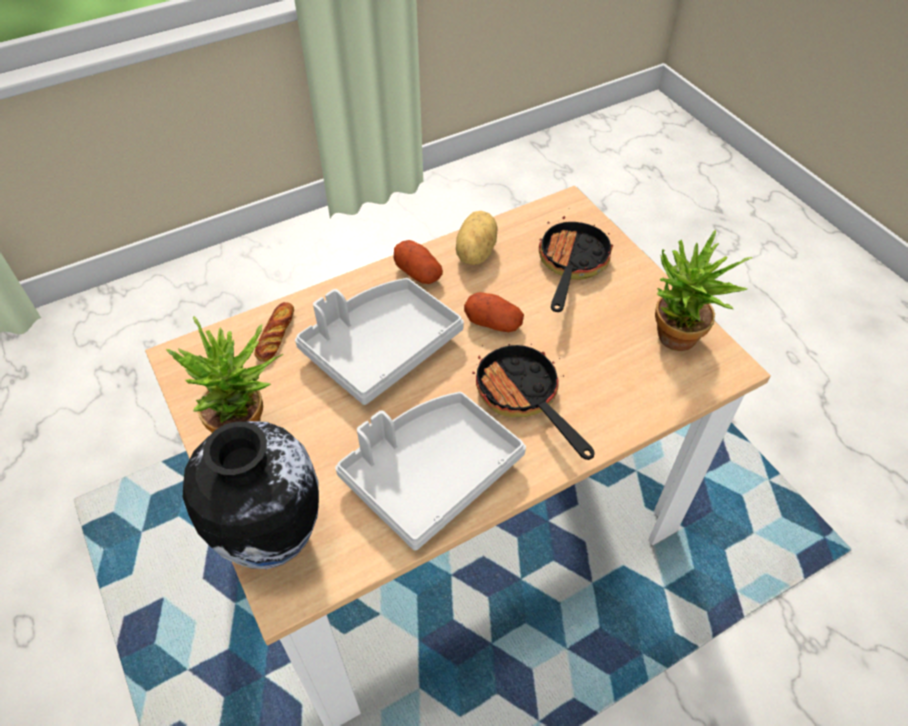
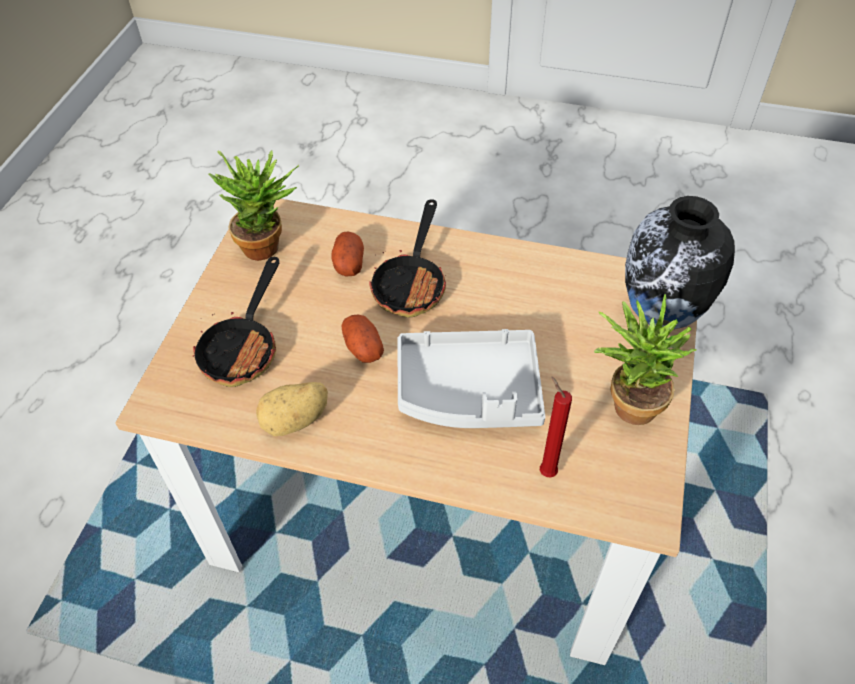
camera: 135 degrees left, 0 degrees up
bread [254,302,294,362] -> red candle [540,377,572,477]
grey tray [335,392,526,550] -> none
potato [394,240,443,284] -> potato moved to [331,232,364,276]
frying pan [539,216,613,312] -> frying pan turned 45 degrees counterclockwise [193,257,279,387]

